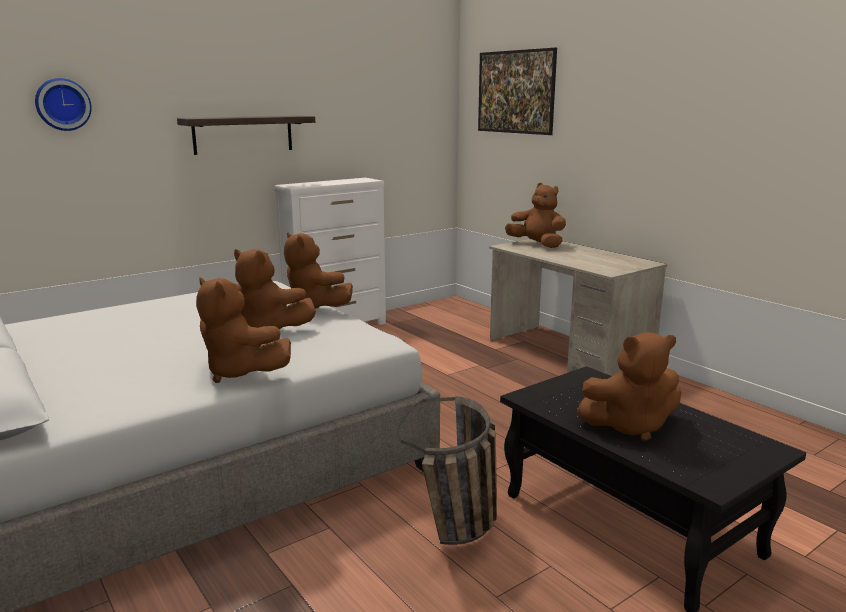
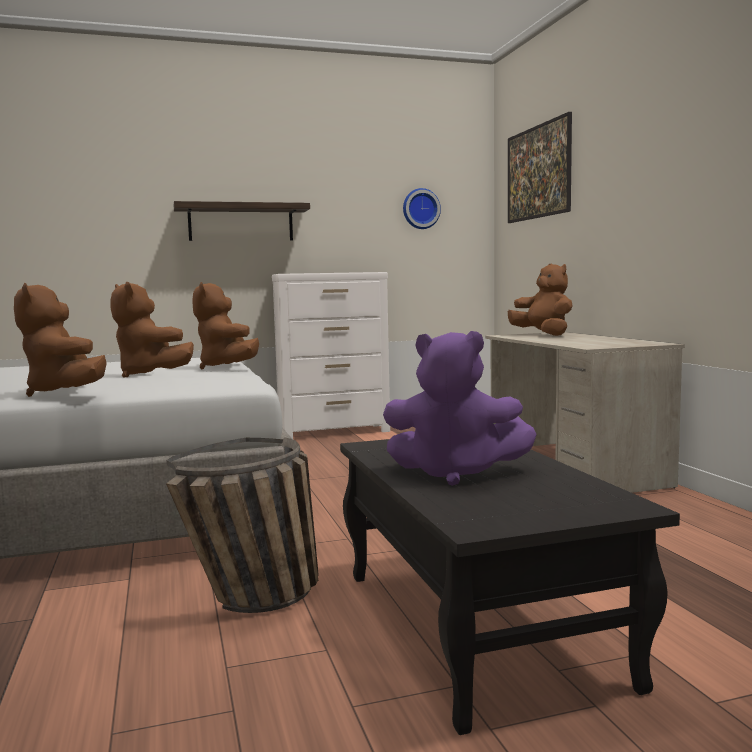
camera: 20 degrees right, 10 degrees down
wall clock [35,78,92,131] -> wall clock moved to [403,188,441,229]
brown plush toy [577,332,681,442] -> purple plush toy [383,331,537,486]

